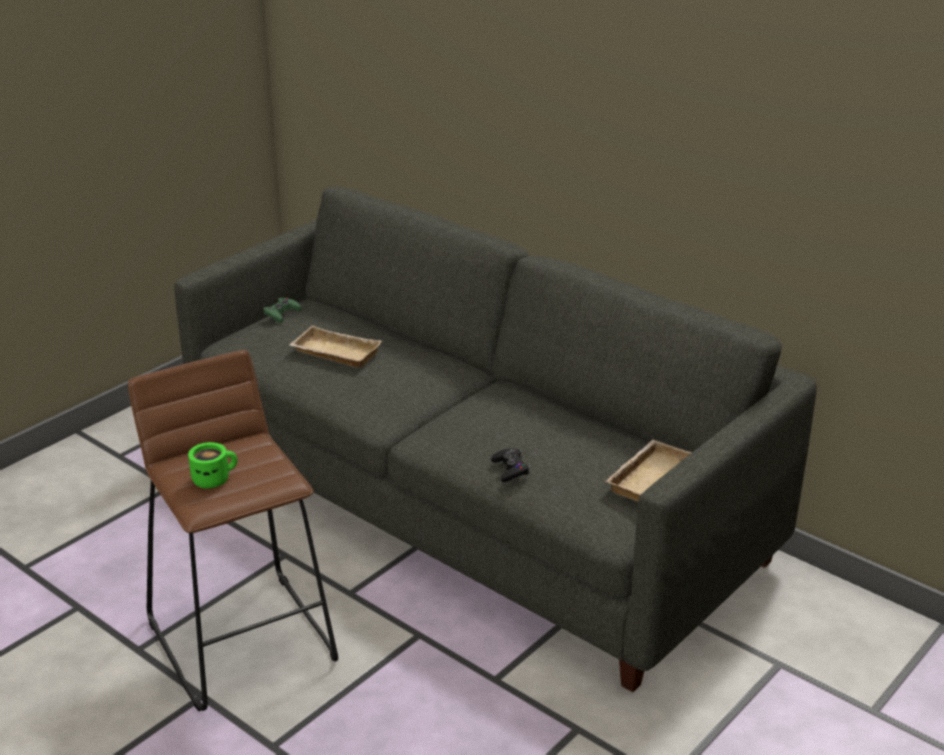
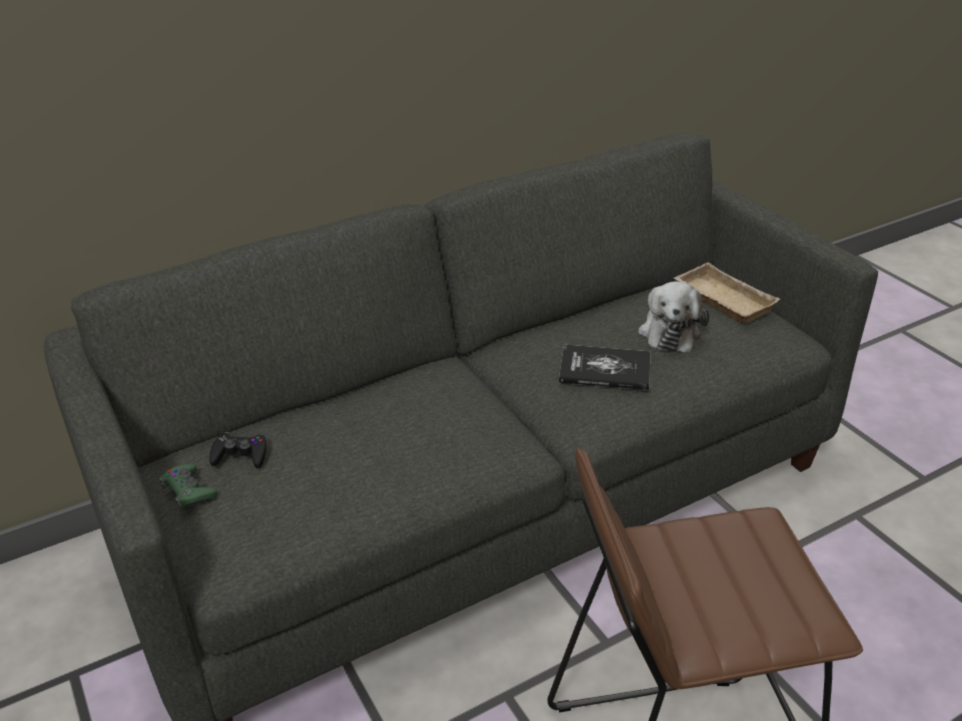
camera: 70 degrees left, 5 degrees up
green mug [188,442,237,488] -> none
beige tray [289,325,382,368] -> none
black game controller [491,448,530,482] -> black game controller moved to [209,432,266,469]
none -> book [559,345,650,390]
none -> plush toy [638,281,709,352]

